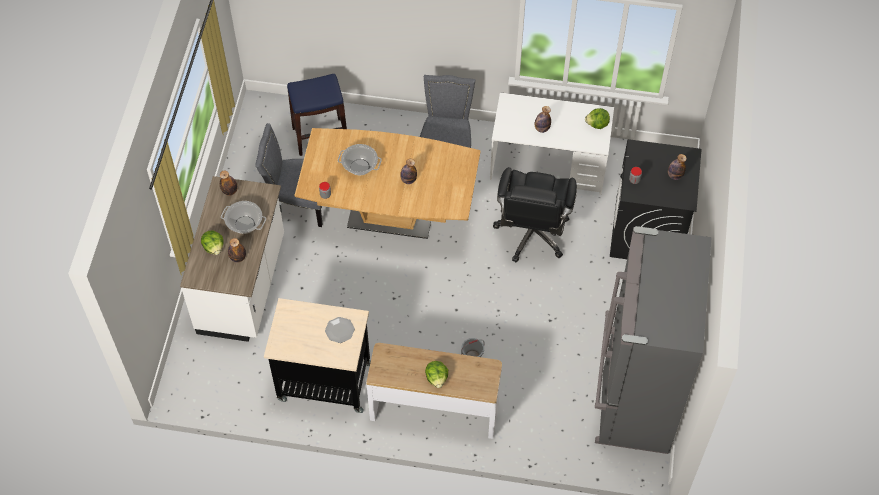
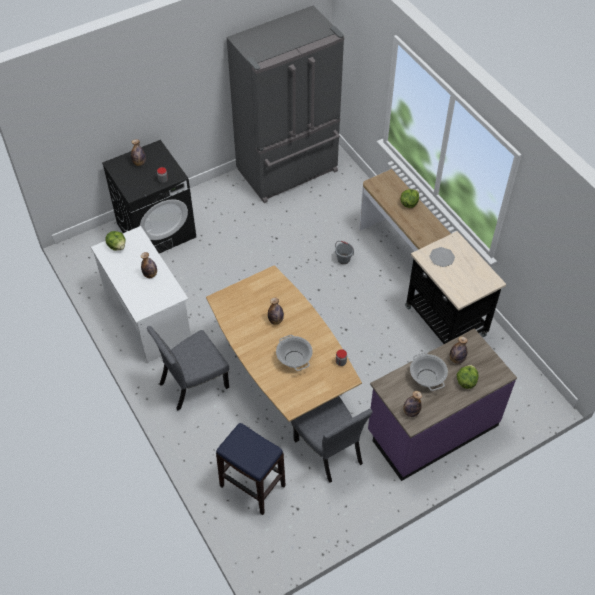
camera: 130 degrees left, 5 degrees down
white counter [180,176,284,342] -> purple counter [368,328,517,481]
black office chair [493,167,577,263] -> none

